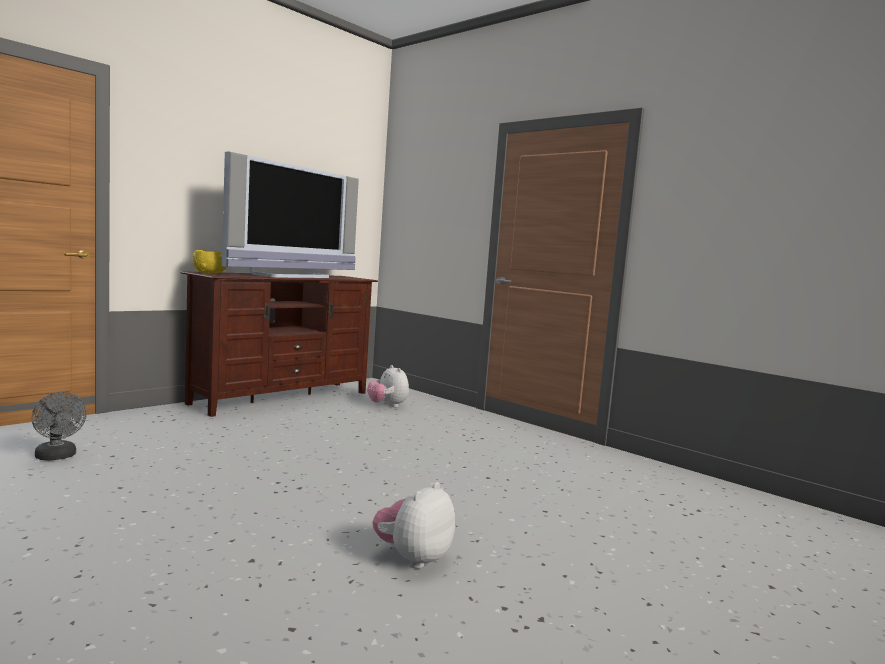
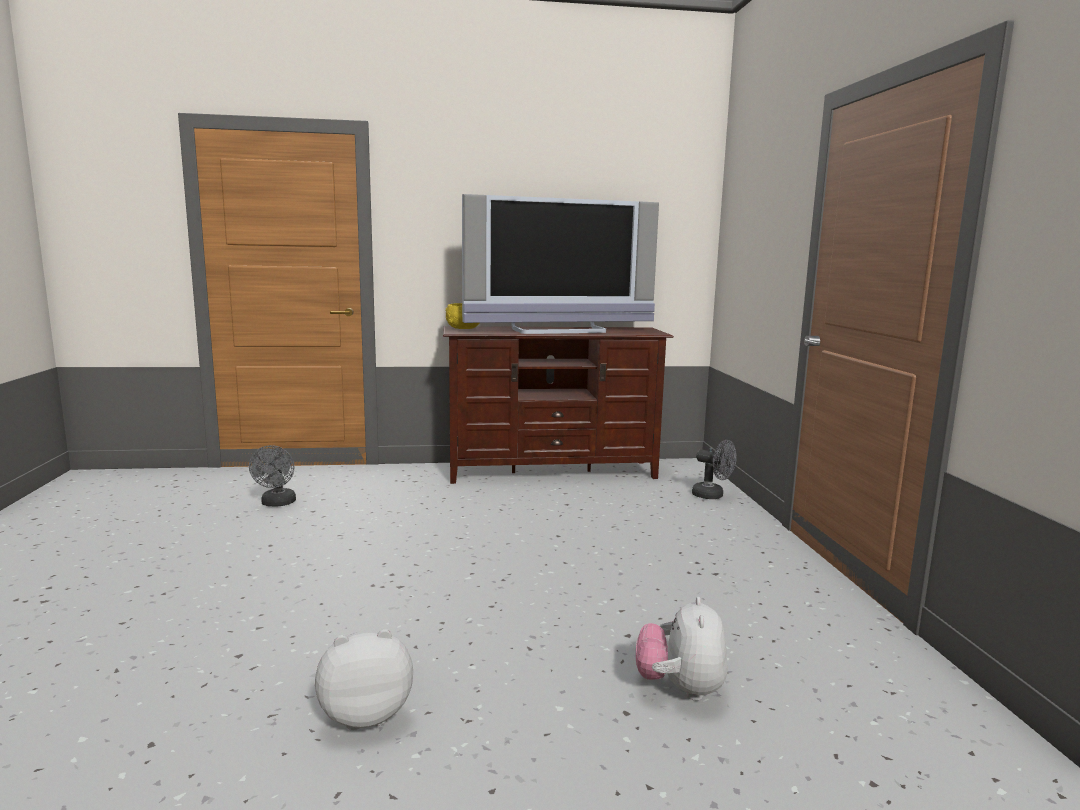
camera: 40 degrees right, 5 degrees up
plush toy [367,365,409,407] -> plush toy moved to [636,597,728,701]
none -> grey fan [692,440,737,499]

